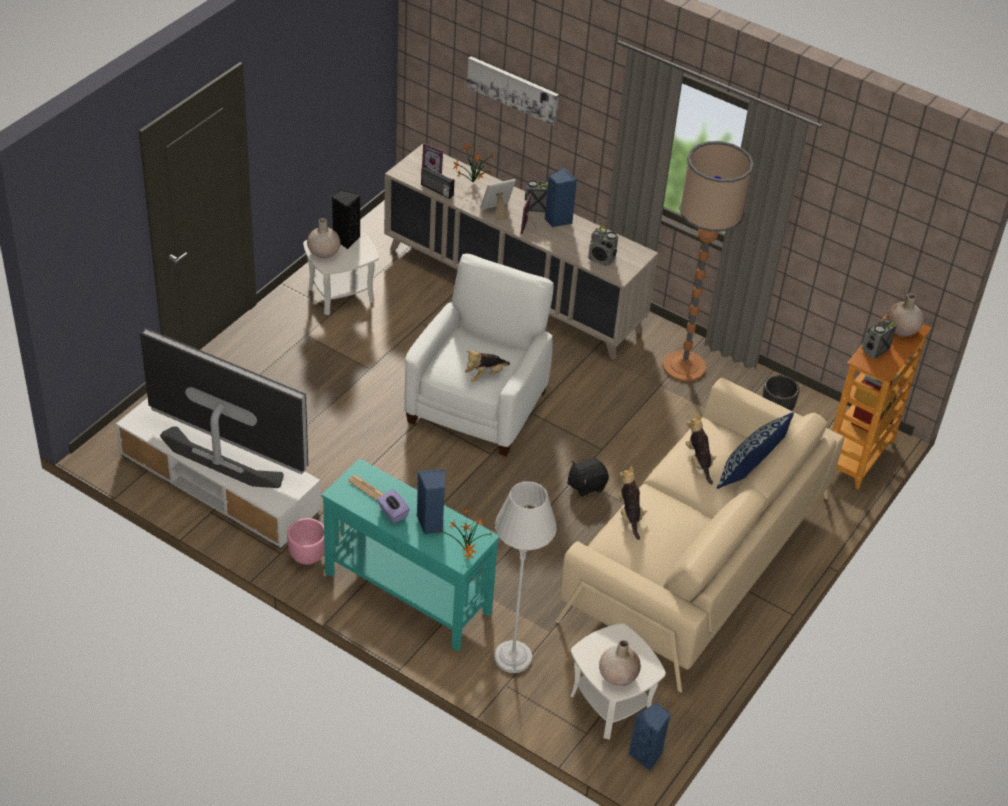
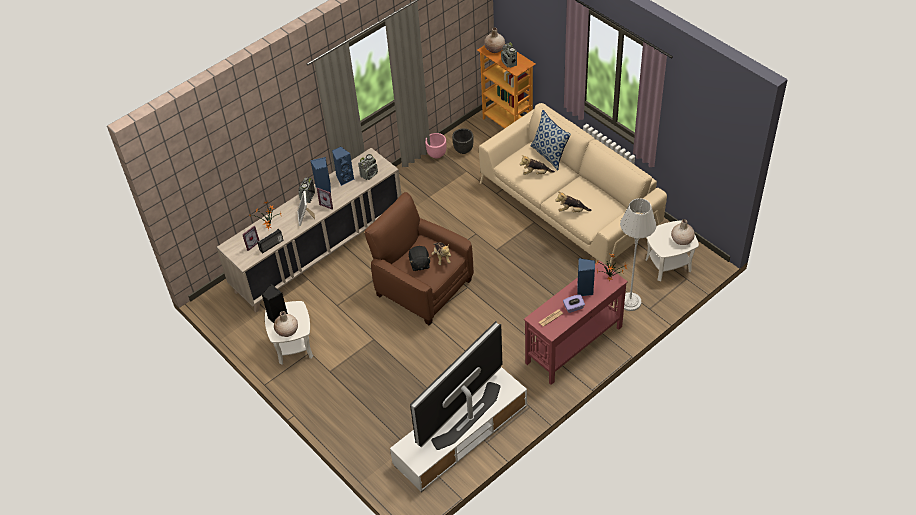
camera: 70 degrees left, 5 degrees up
pink planter [287,518,325,565] -> pink planter moved to [425,133,446,159]
turquoise console table [321,458,499,651] -> red console table [524,260,628,385]
white armchair [404,254,554,456] -> brown armchair [365,192,474,325]
picture [467,56,559,126] -> none
black plush toy [567,458,609,497] -> black plush toy moved to [409,246,431,271]
blue speaker [628,703,671,771] -> blue speaker moved to [332,146,354,186]
floor lamp [663,141,754,382] -> none

